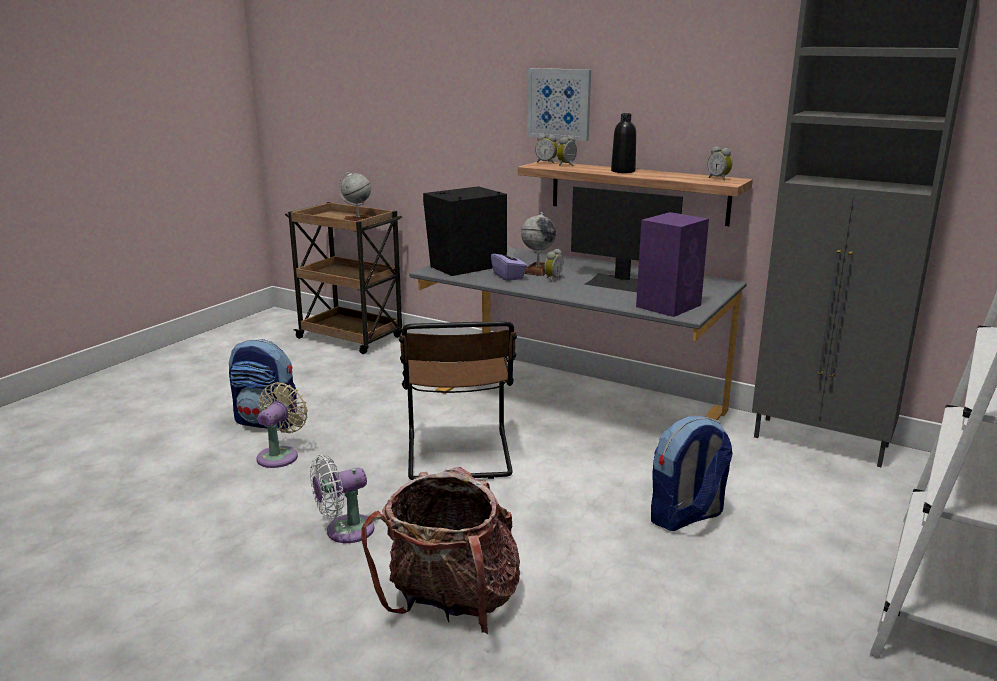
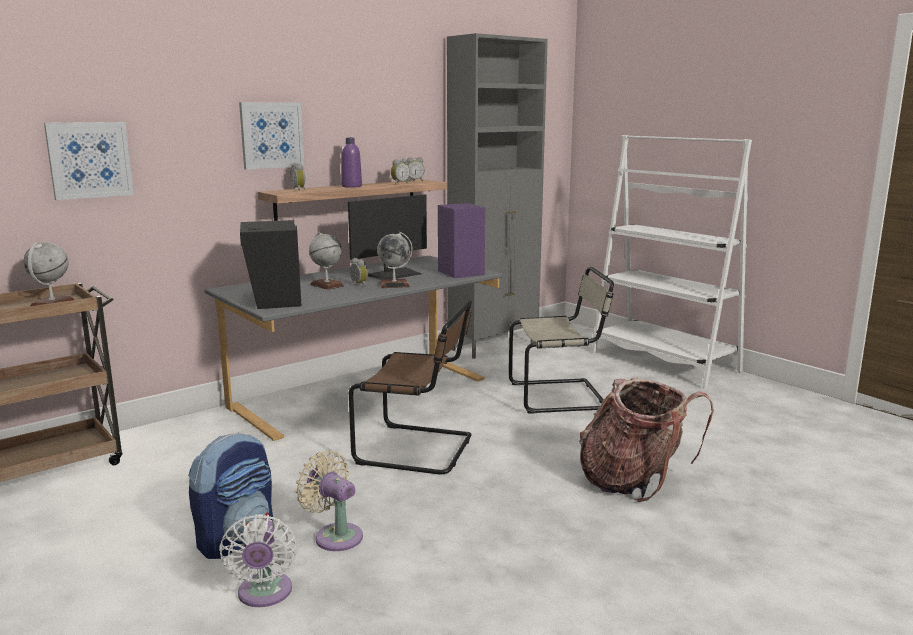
camera: 70 degrees left, 5 degrees down
white fan [310,455,374,543] -> white fan moved to [219,514,297,607]
purple tissue box [491,246,527,281] -> none
alarm clock [535,134,558,164] -> alarm clock moved to [391,159,410,184]
black bottle [611,113,636,173] -> purple bottle [341,138,362,188]
backpack [651,416,733,531] -> beige chair [509,267,614,413]
none -> picture [44,122,134,200]
none -> globe [377,232,413,288]

